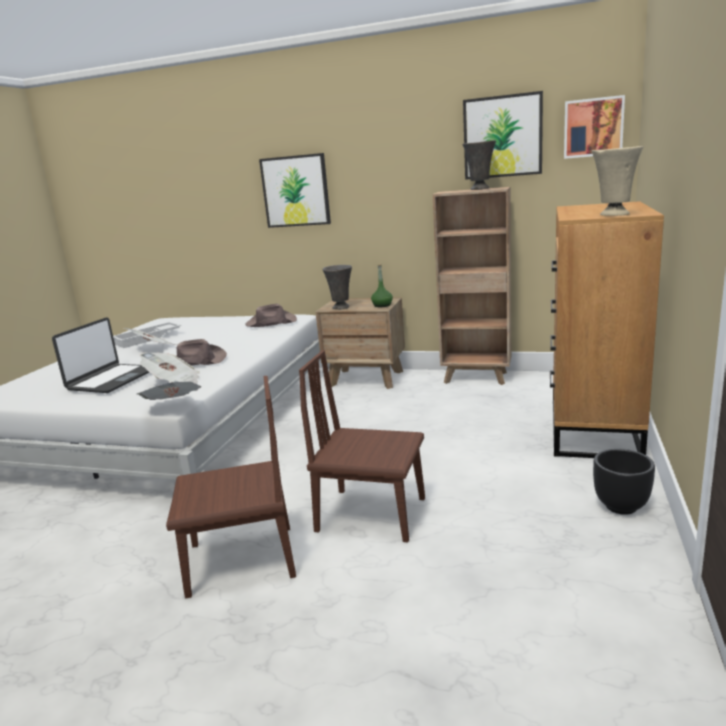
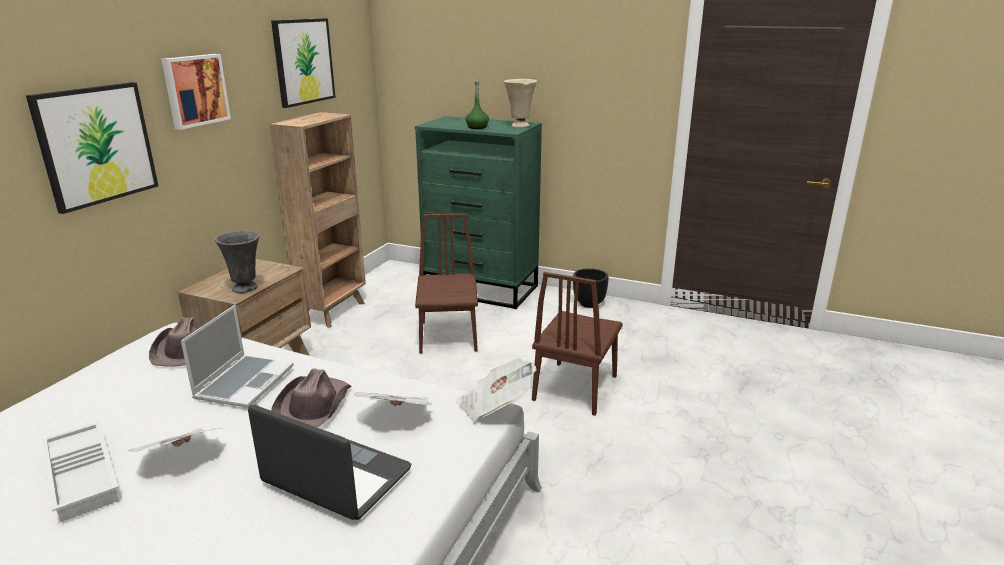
camera: 85 degrees left, 5 degrees up
brown chair [166,376,296,598] -> brown chair moved to [415,213,478,354]
green bottle [371,264,393,307] -> green bottle moved to [466,81,489,129]
grey vase [463,140,496,190] -> none
brown dresser [550,201,664,458] -> green dresser [415,116,542,309]
picture [564,95,625,159] -> picture moved to [161,54,231,130]
none -> laptop [181,305,294,408]

